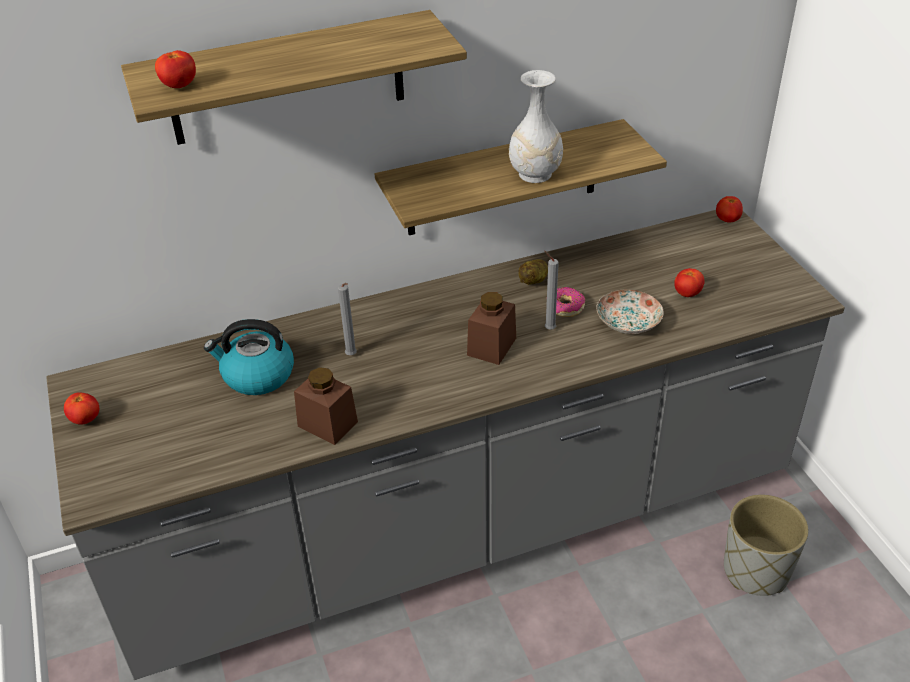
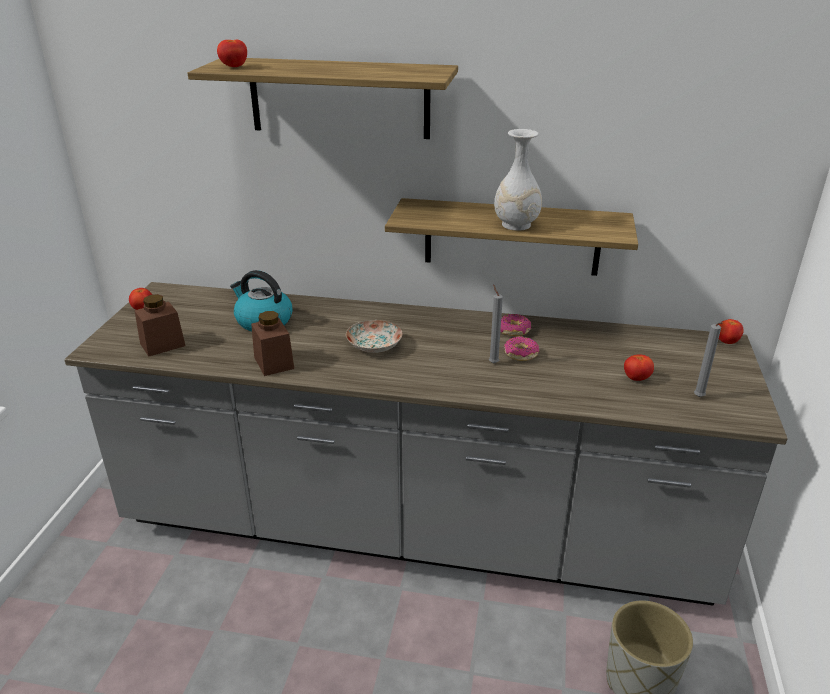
camera: 30 degrees right, 10 degrees down
grey candle [338,283,357,355] -> grey candle moved to [694,322,723,397]
brown jar [467,292,516,365] -> brown jar moved to [134,294,186,357]
potato [518,259,548,285] -> donut [500,314,531,336]
plate [596,289,664,334] -> plate moved to [346,320,402,353]

